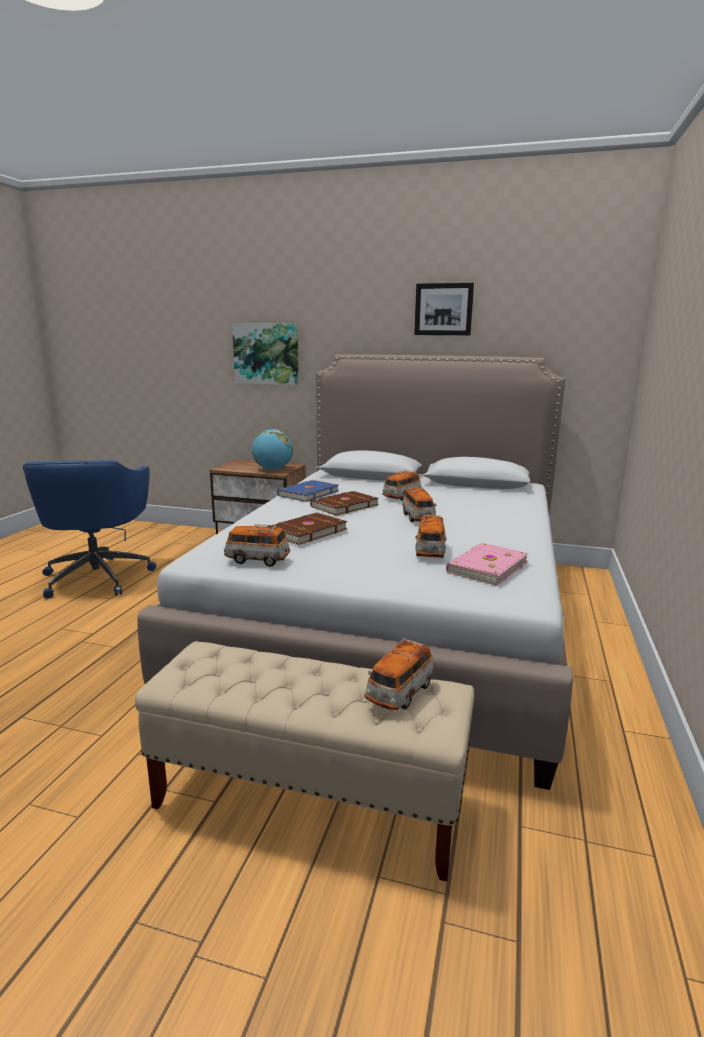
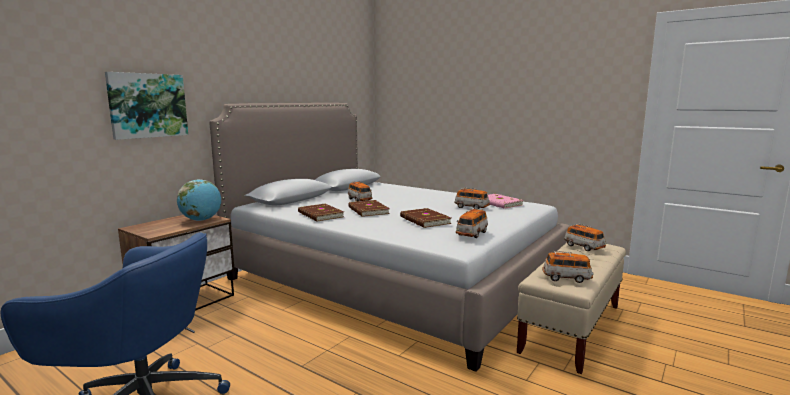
camera: 70 degrees left, 5 degrees down
blue book [277,480,339,502] -> brown book [298,204,344,221]
toy car [402,487,436,522] -> toy car moved to [542,251,593,283]
picture [414,283,474,335] -> none

